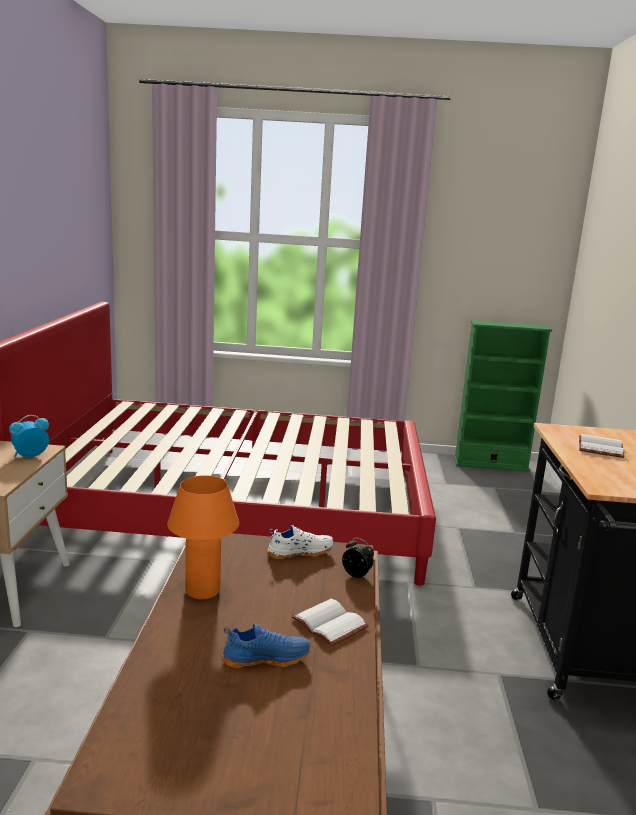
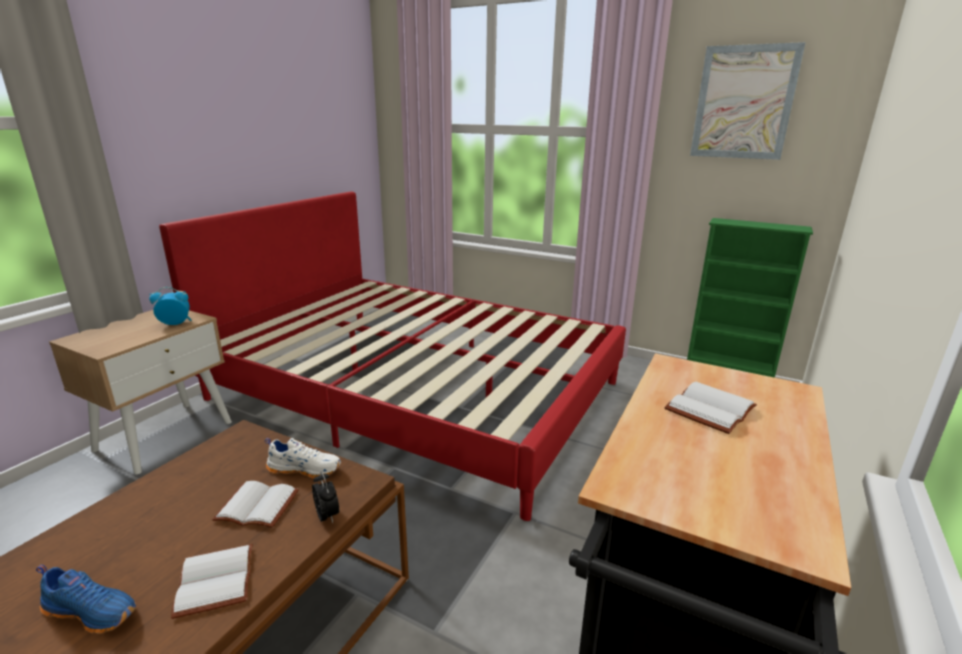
camera: 25 degrees right, 5 degrees up
orange table lamp [167,475,239,600] -> none
none -> white book [212,481,299,528]
none -> picture [690,42,806,160]

